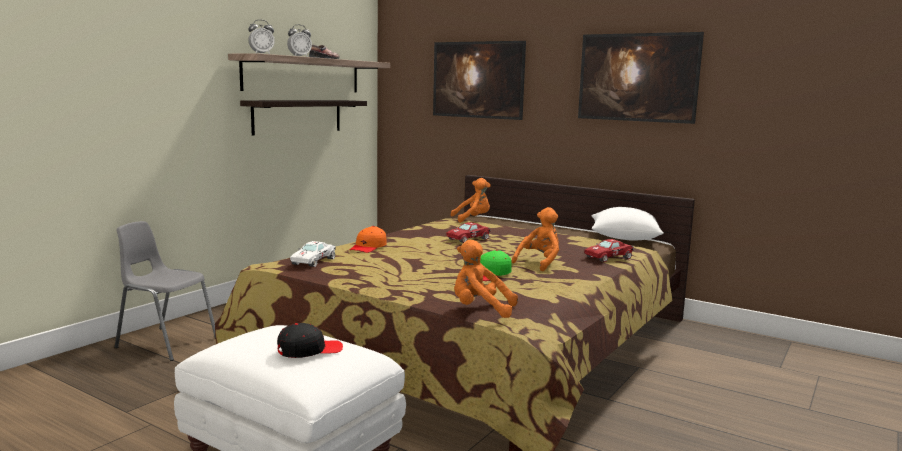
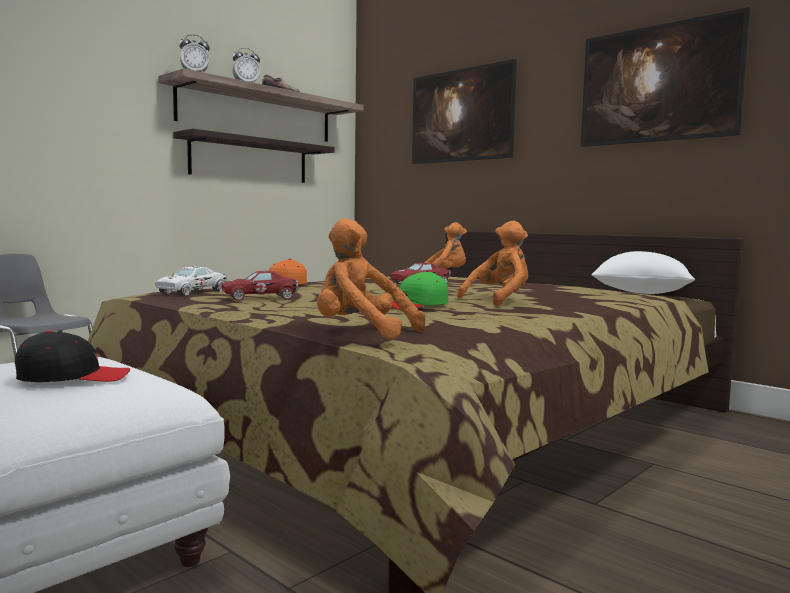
camera: 10 degrees right, 5 degrees down
red toy car [584,239,634,262] -> red toy car moved to [222,271,298,301]

